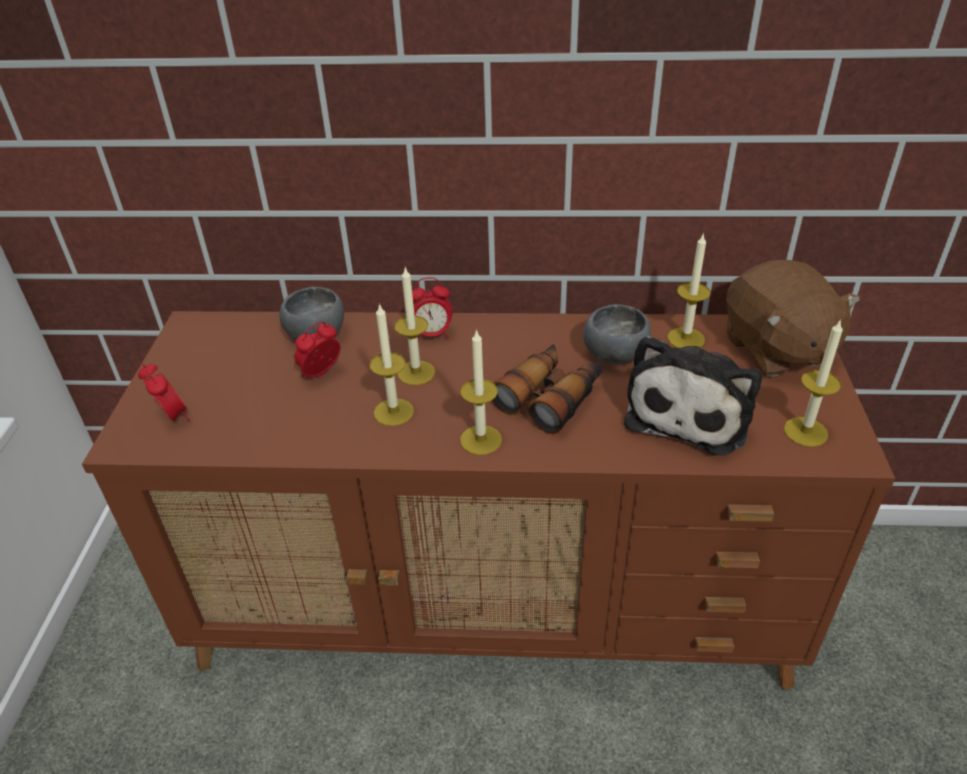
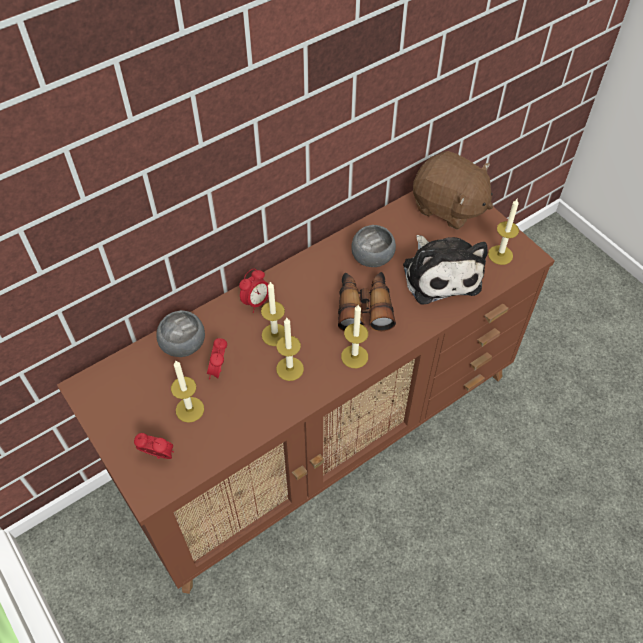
camera: 40 degrees left, 15 degrees up
candle [668,234,711,348] -> candle moved to [171,360,204,423]

